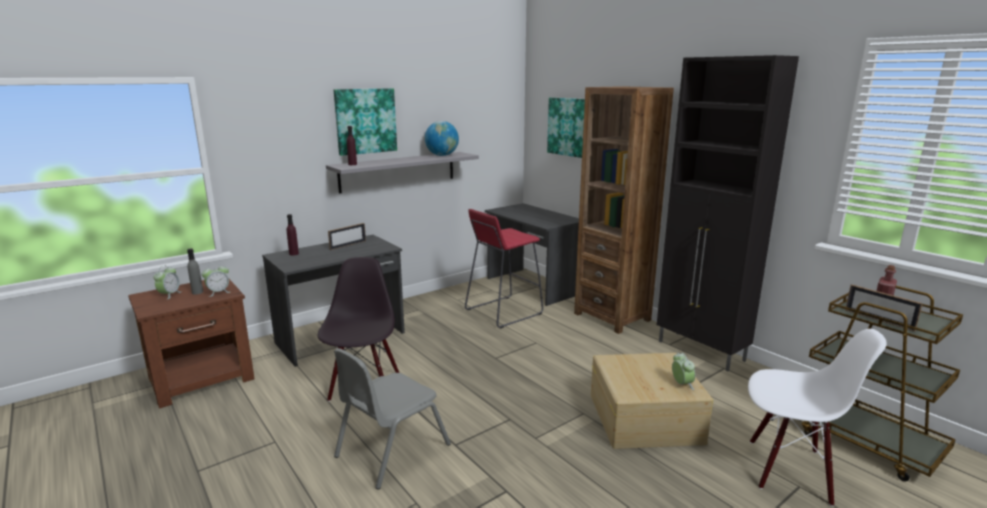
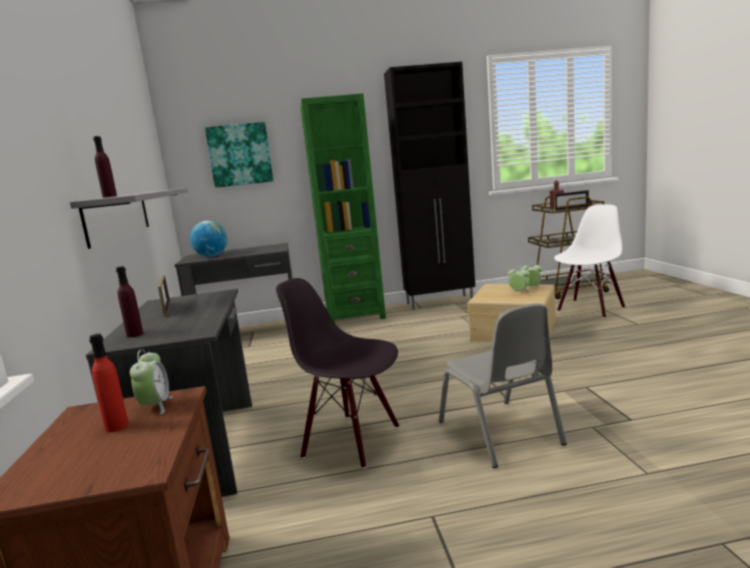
camera: 60 degrees left, 5 degrees down
alarm clock [153,265,182,299] -> alarm clock moved to [508,266,530,292]
grey bottle [187,249,203,295] -> red bottle [89,334,129,432]
picture [334,88,397,156] -> none
globe [425,121,459,156] -> globe moved to [190,221,228,257]
red stool [465,209,543,328] -> none
brown bookcase [574,86,674,334] -> green bookcase [300,93,386,323]

